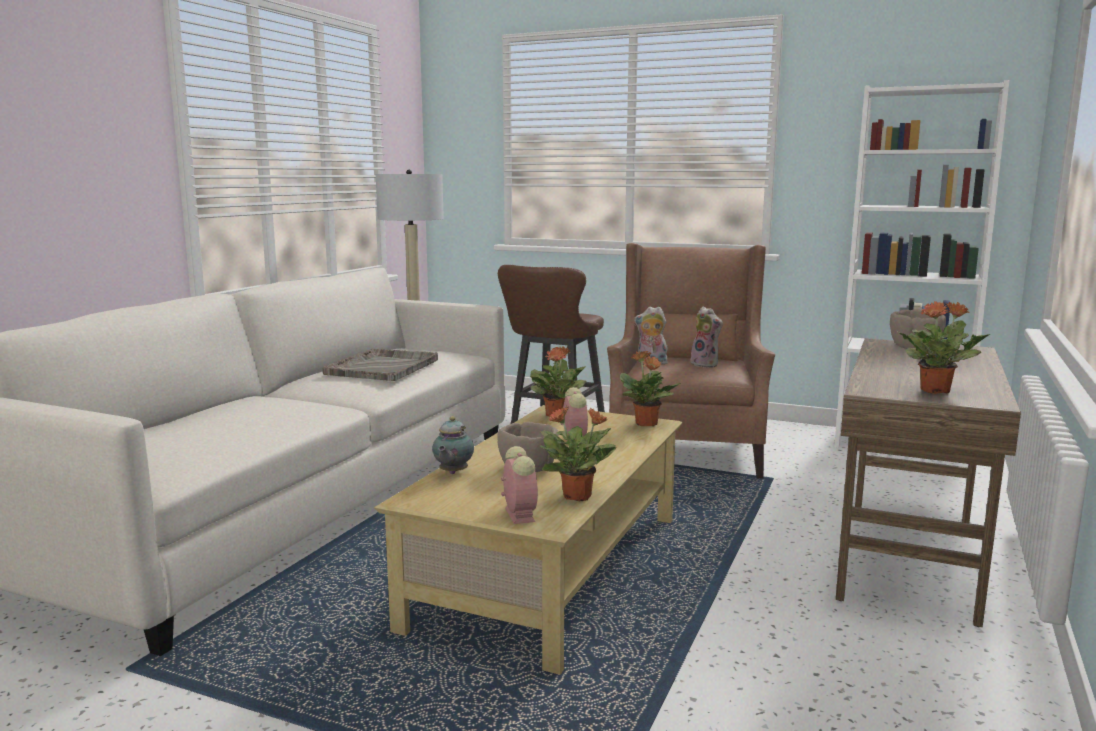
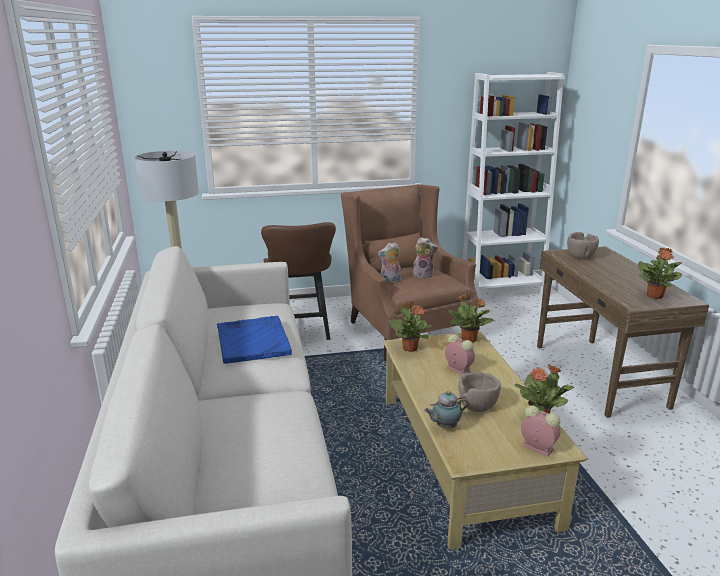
camera: 35 degrees left, 10 degrees up
grey tray [323,349,438,381] -> blue tray [217,316,292,364]
teapot [432,416,474,474] -> teapot turned 90 degrees clockwise [424,391,468,429]

